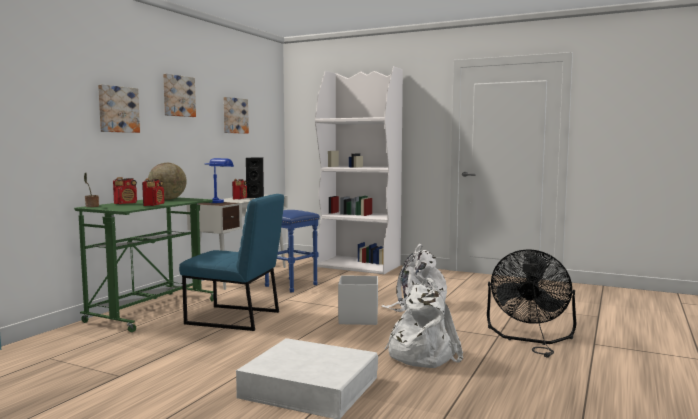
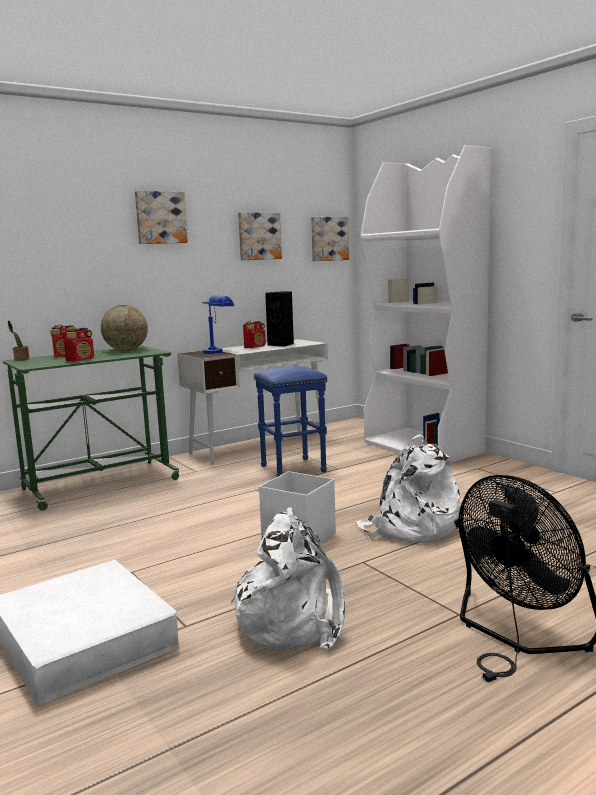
camera: 30 degrees right, 5 degrees up
picture [98,84,140,133] -> picture moved to [311,217,349,261]
blue chair [179,194,284,331] -> none

